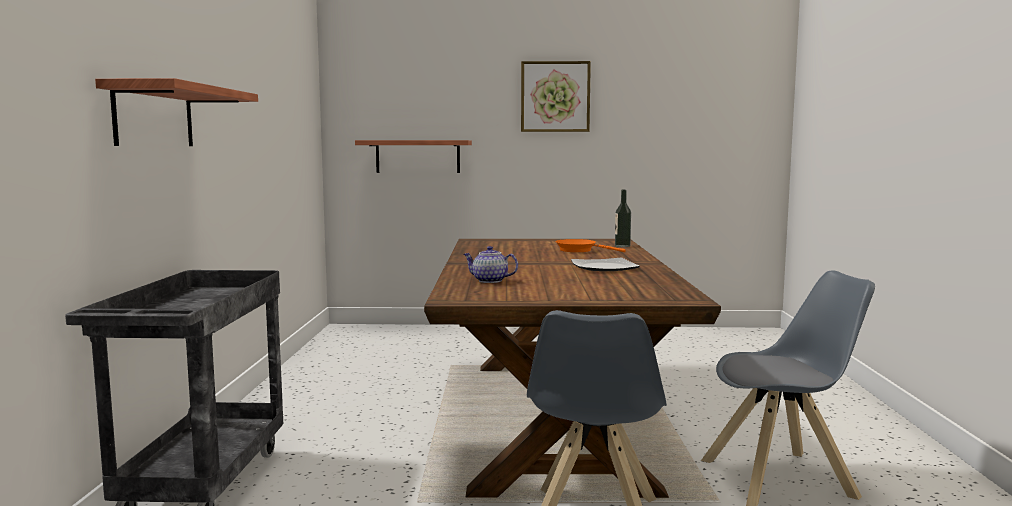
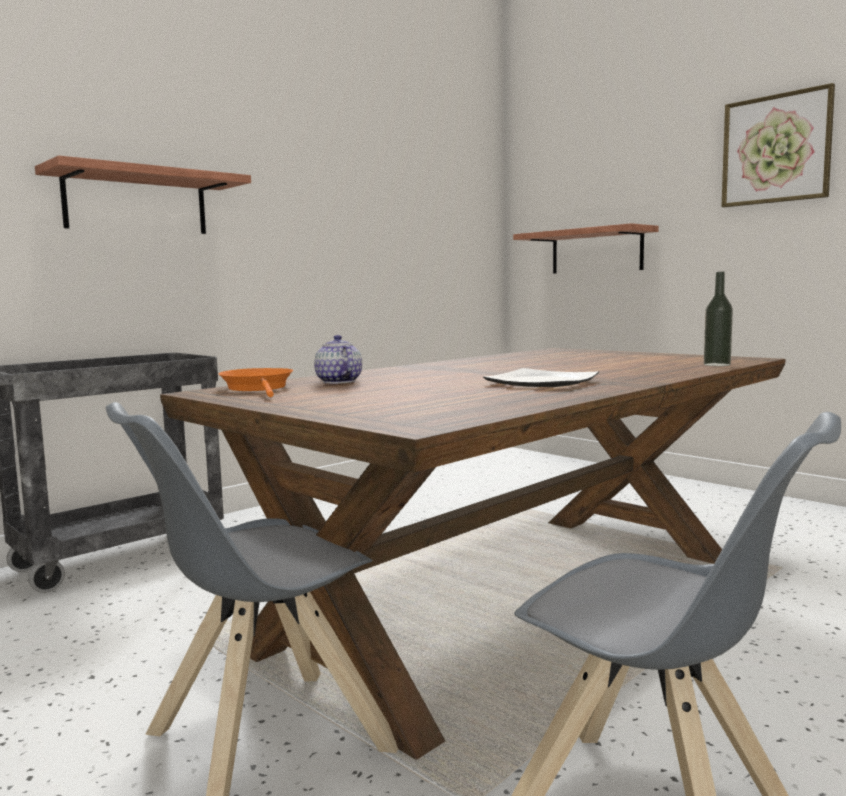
camera: 45 degrees right, 0 degrees up
orange frying pan [555,239,626,252] -> orange frying pan moved to [218,368,293,397]

